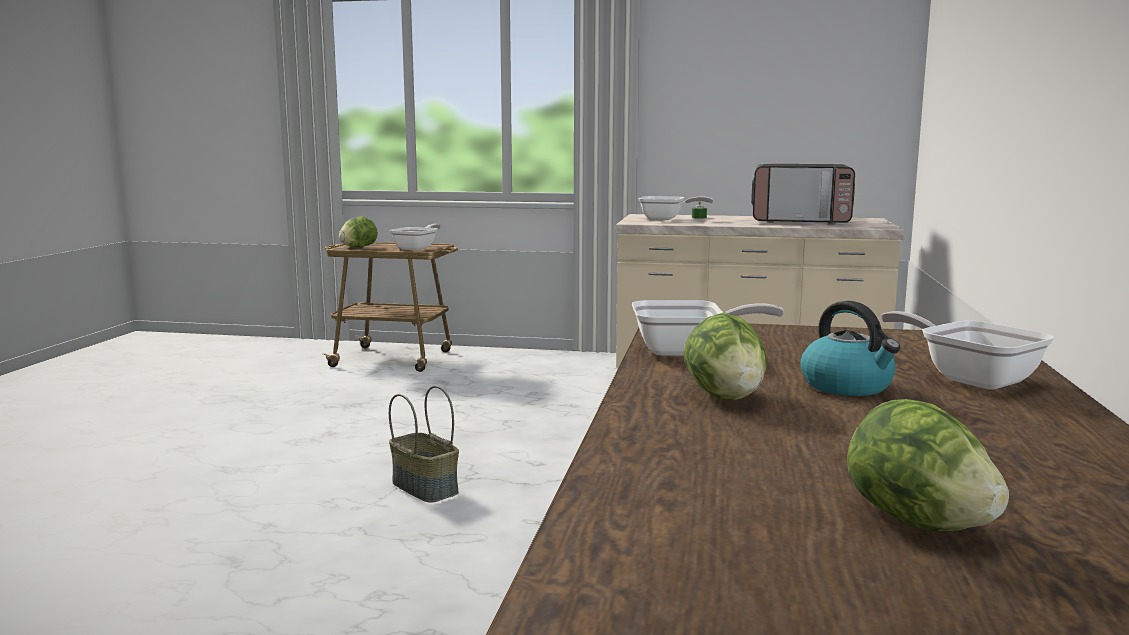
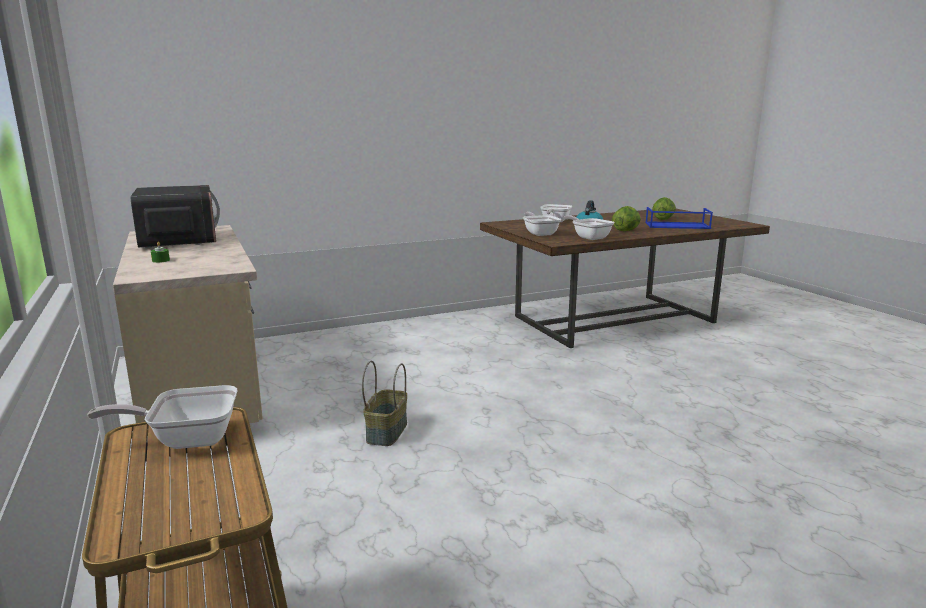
camera: 125 degrees left, 5 degrees up
lettuce [339,216,378,248] -> none
basket [389,386,459,503] -> basket moved to [362,361,407,446]
frying pan [639,196,714,220] -> frying pan moved to [523,212,561,236]
none -> blue tray [645,207,713,229]

